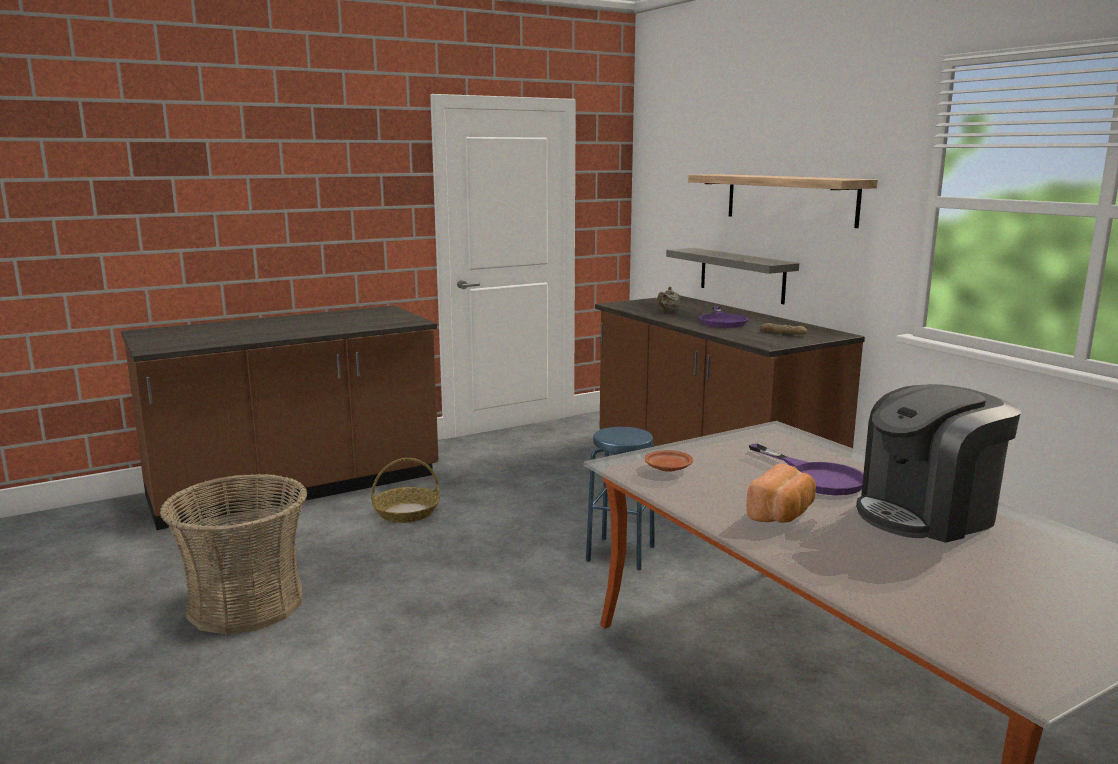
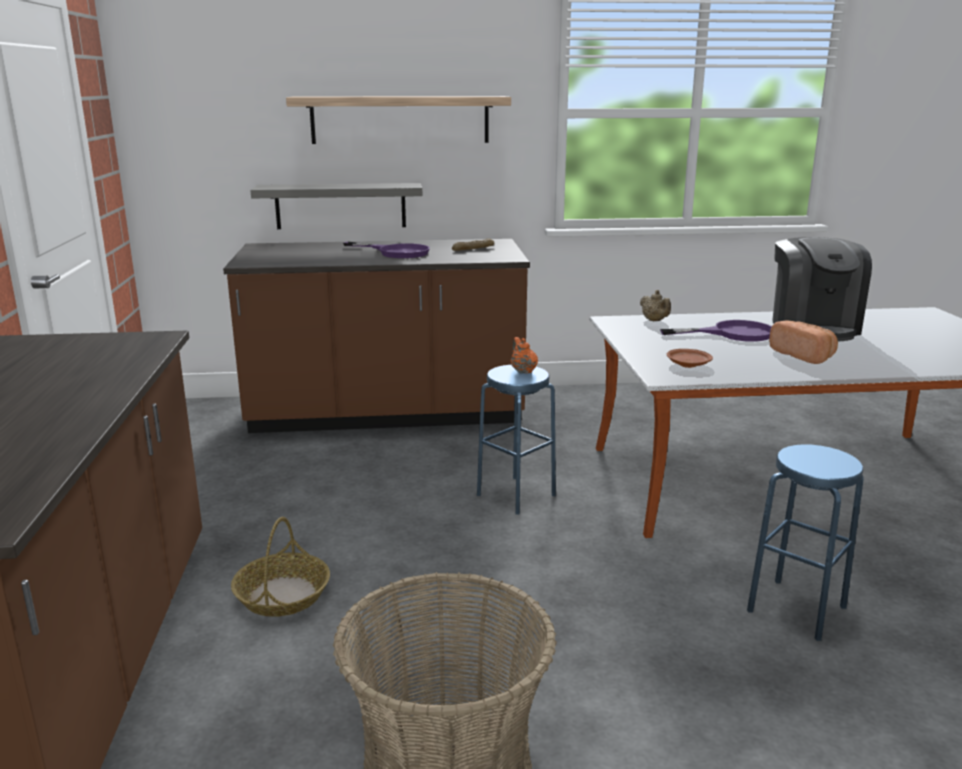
camera: 65 degrees left, 5 degrees up
beige teapot [657,286,680,313] -> beige teapot moved to [640,290,671,321]
none -> orange teapot [511,337,538,374]
none -> blue stool [747,444,864,641]

